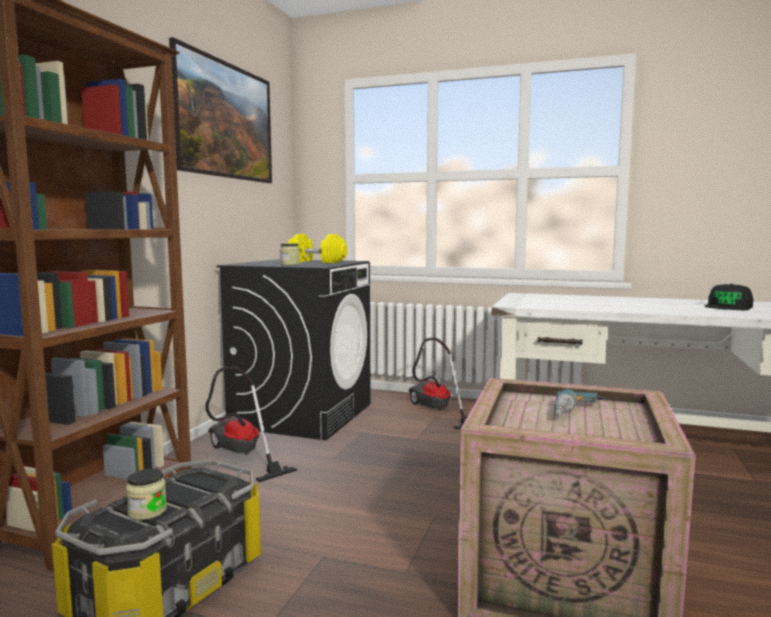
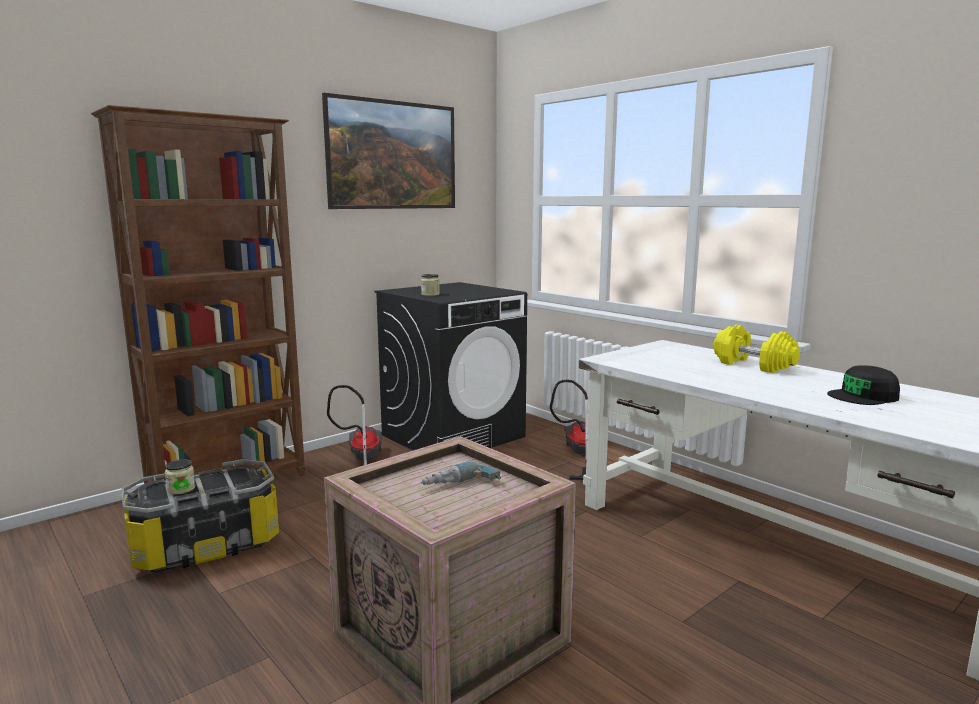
camera: 30 degrees right, 5 degrees up
yellow dumbbell [288,234,348,263] -> yellow dumbbell moved to [713,324,800,373]

